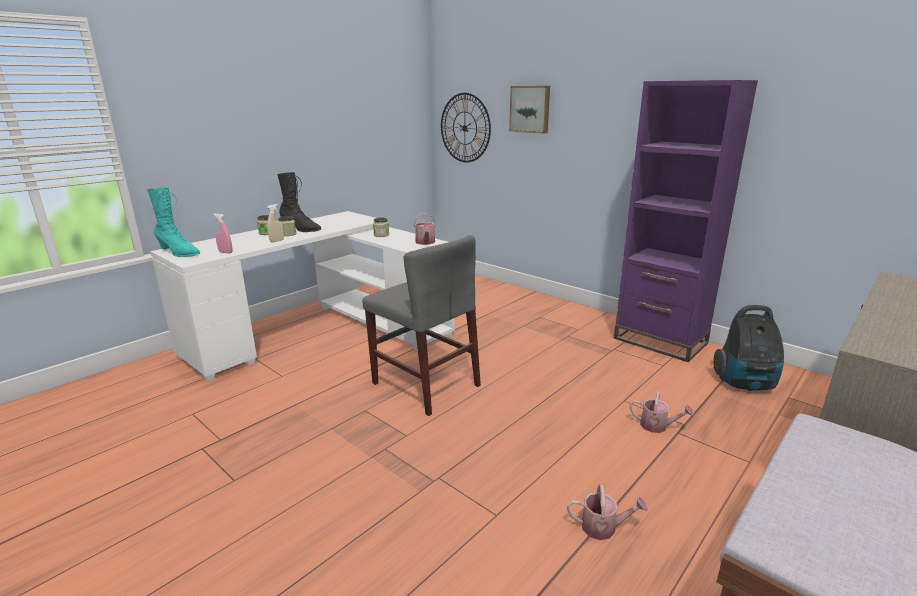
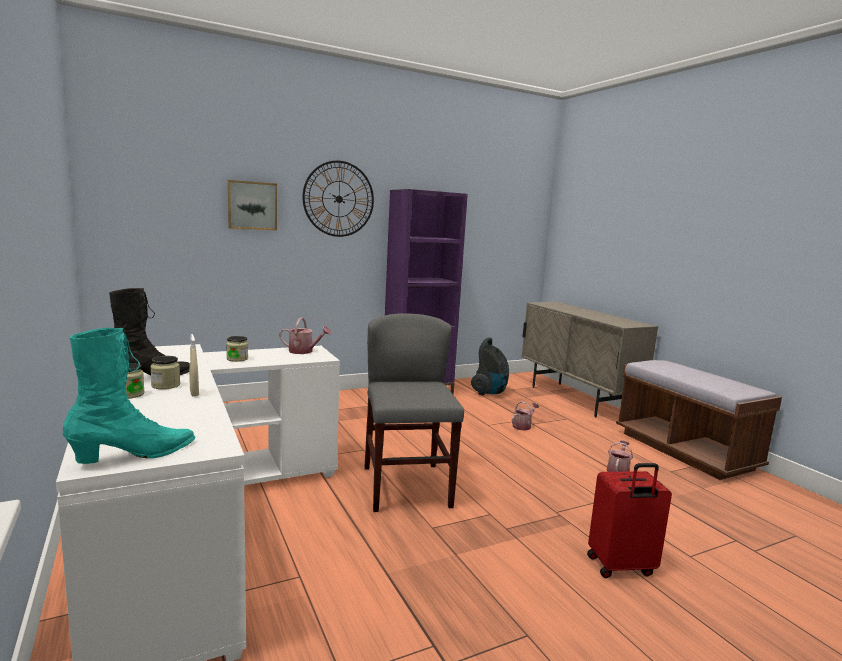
camera: 70 degrees left, 10 degrees down
pink spray bottle [213,213,232,254] -> none
grey chair [363,235,481,416] -> grey chair turned 75 degrees counterclockwise [364,313,464,512]
wall clock [441,93,491,162] -> wall clock moved to [303,161,374,237]
none -> red suitcase [587,463,672,578]

